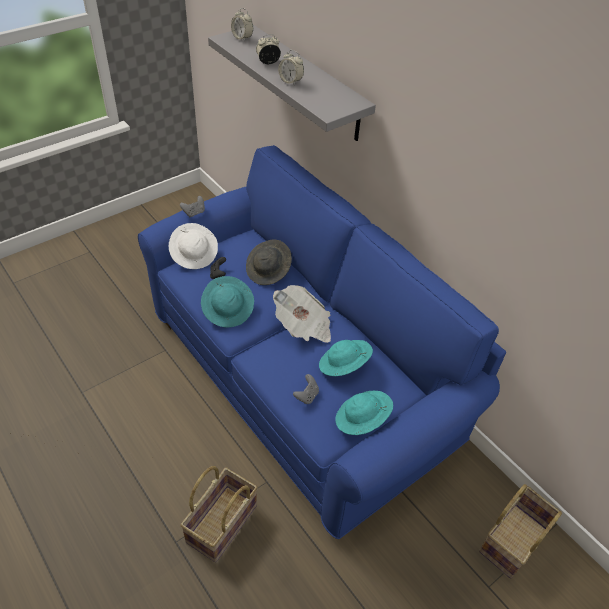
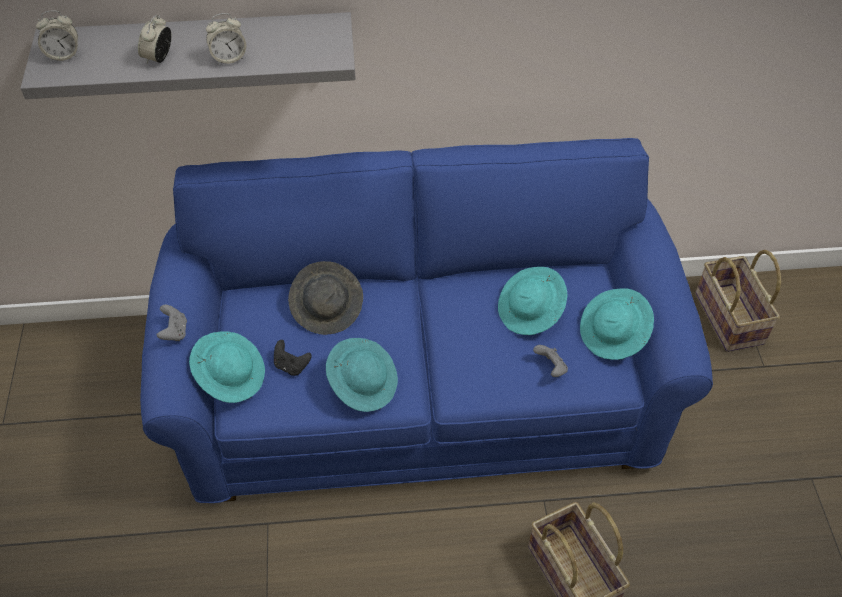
camera: 55 degrees left, 5 degrees up
white hat [169,223,218,269] -> turquoise hat [189,331,265,403]
newspaper [273,285,331,343] -> none

